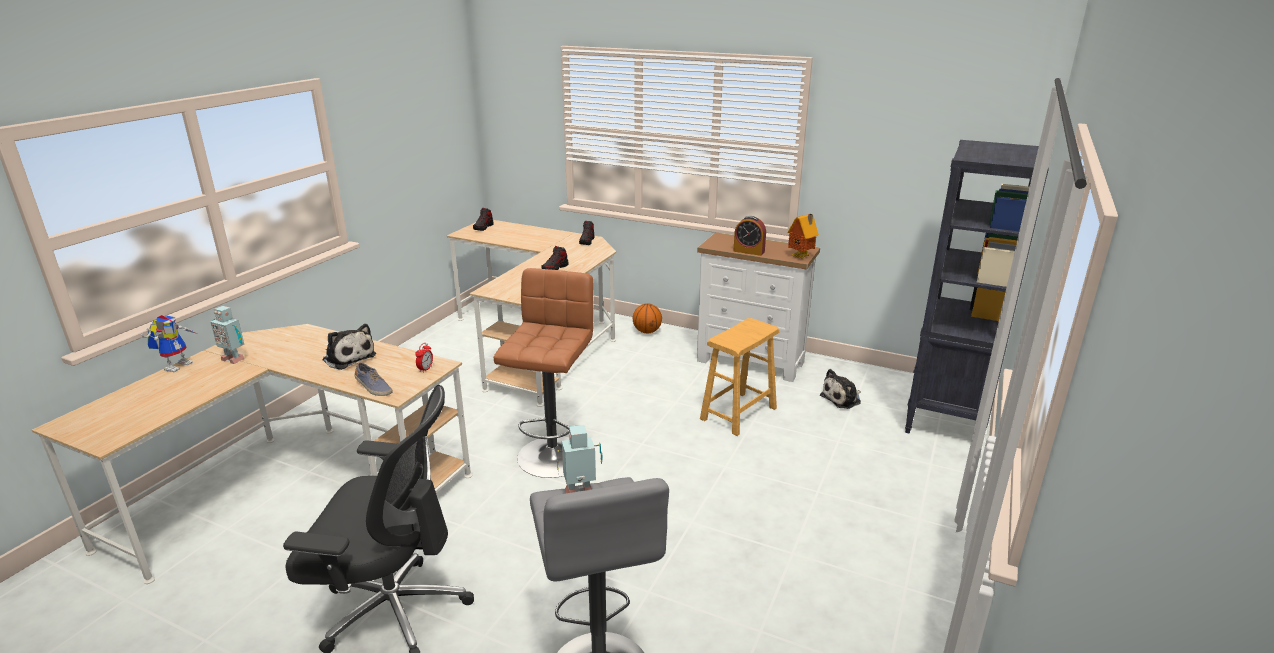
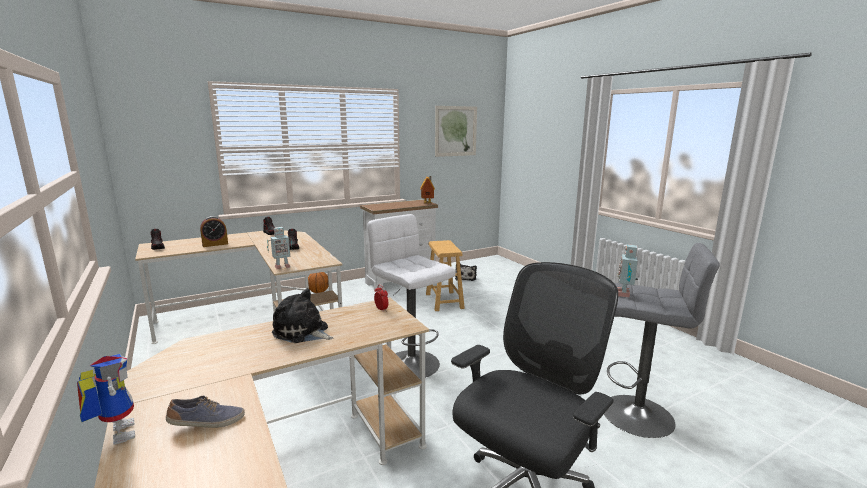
camera: 55 degrees left, 10 degrees down
toy robot [211,306,245,364] -> toy robot moved to [267,227,292,269]
plush toy [322,324,376,370] -> plush toy turned 135 degrees counterclockwise [272,289,333,343]
shoe [354,362,392,396] -> shoe moved to [166,396,245,428]
brown stool [494,268,594,478] -> white stool [367,214,456,379]
alarm clock [733,216,766,256] -> alarm clock moved to [200,216,228,247]
black bookcase [905,140,1049,434] -> none
none -> picture [435,106,477,157]

